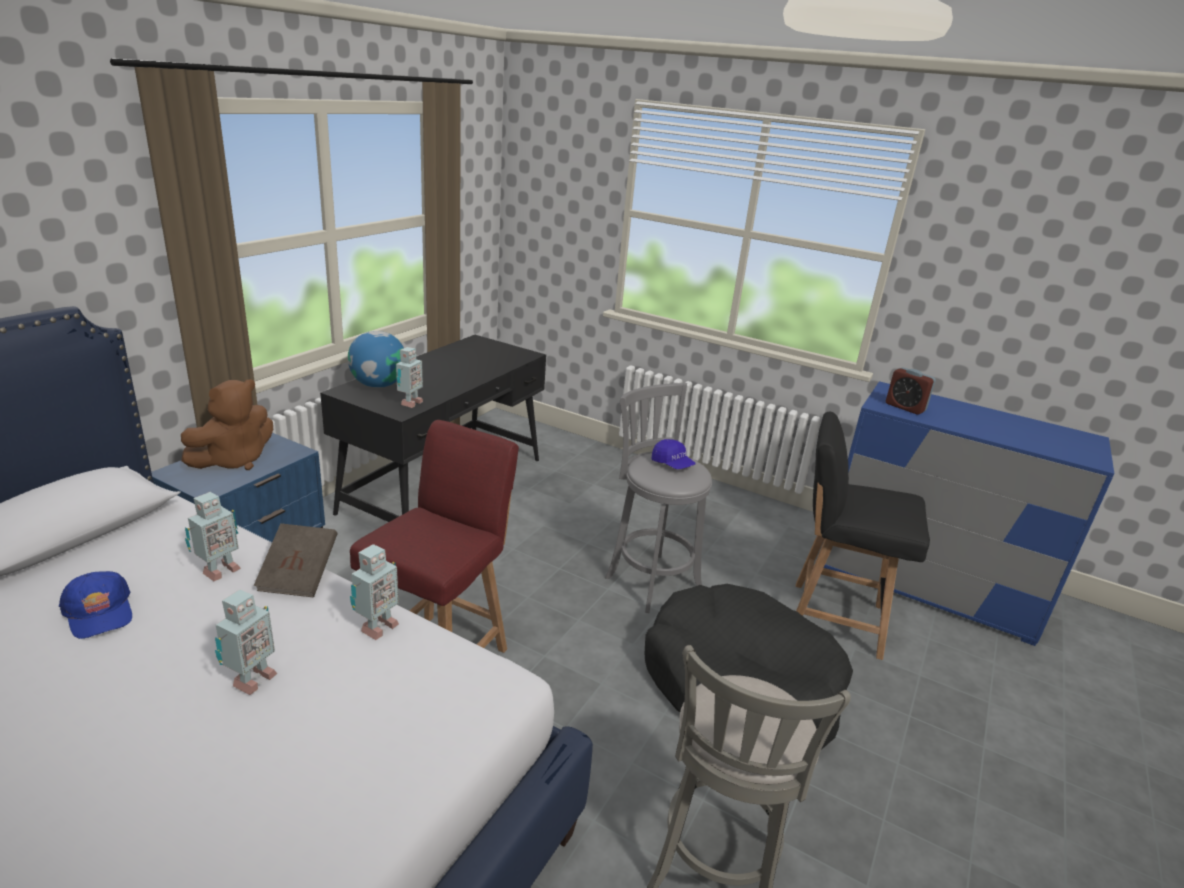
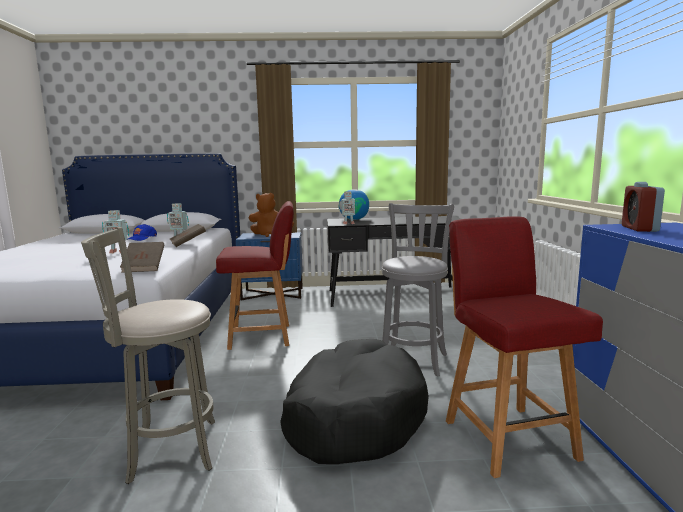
camera: 60 degrees right, 15 degrees down
toy robot [350,544,399,640] -> none
blue cap [651,439,696,469] -> none
black chair [796,412,930,660] -> red chair [446,216,603,478]
none -> brown book [120,242,164,273]

